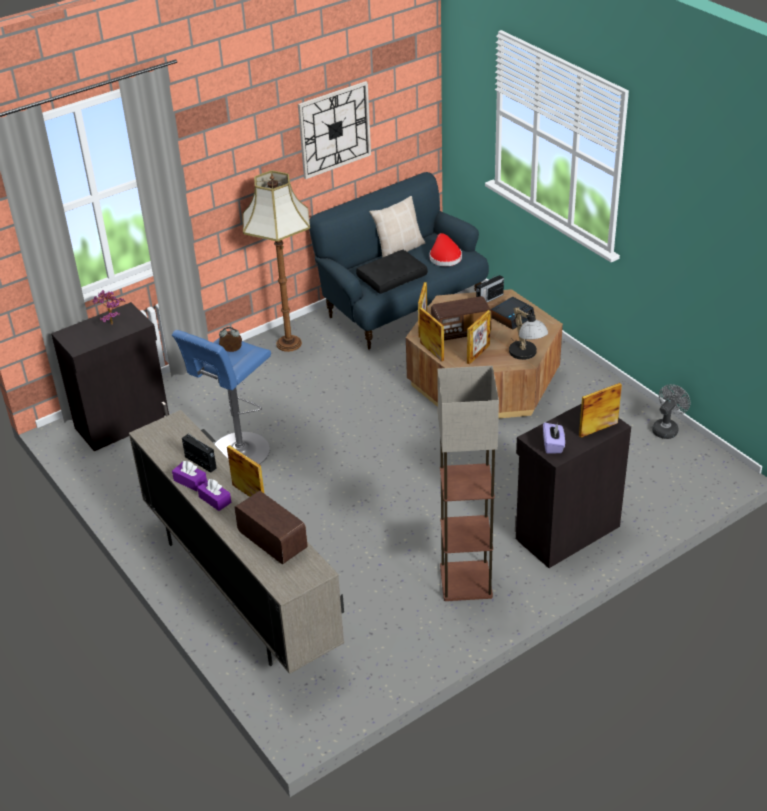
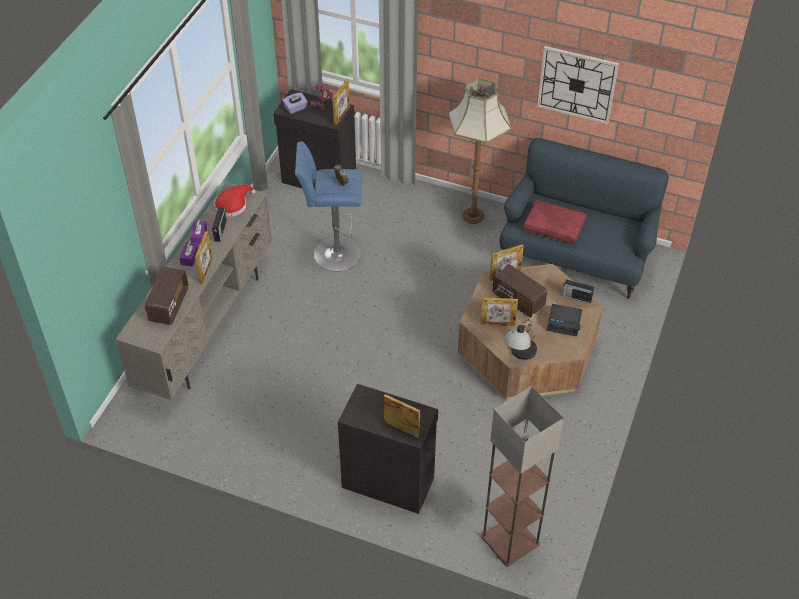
camera: 55 degrees right, 10 degrees up
black pillow [356,250,428,294] -> red pillow [523,200,587,244]
beige pillow [369,196,425,257] -> none
picture frame [420,308,444,361] -> picture frame moved to [332,79,350,126]
red hat [430,233,462,266] -> red hat moved to [214,184,256,217]
floor lamp [437,366,499,601] -> floor lamp moved to [481,386,564,567]
purple tissue box [543,422,565,453] -> purple tissue box moved to [283,92,308,114]
grey fan [652,384,690,439] -> none

